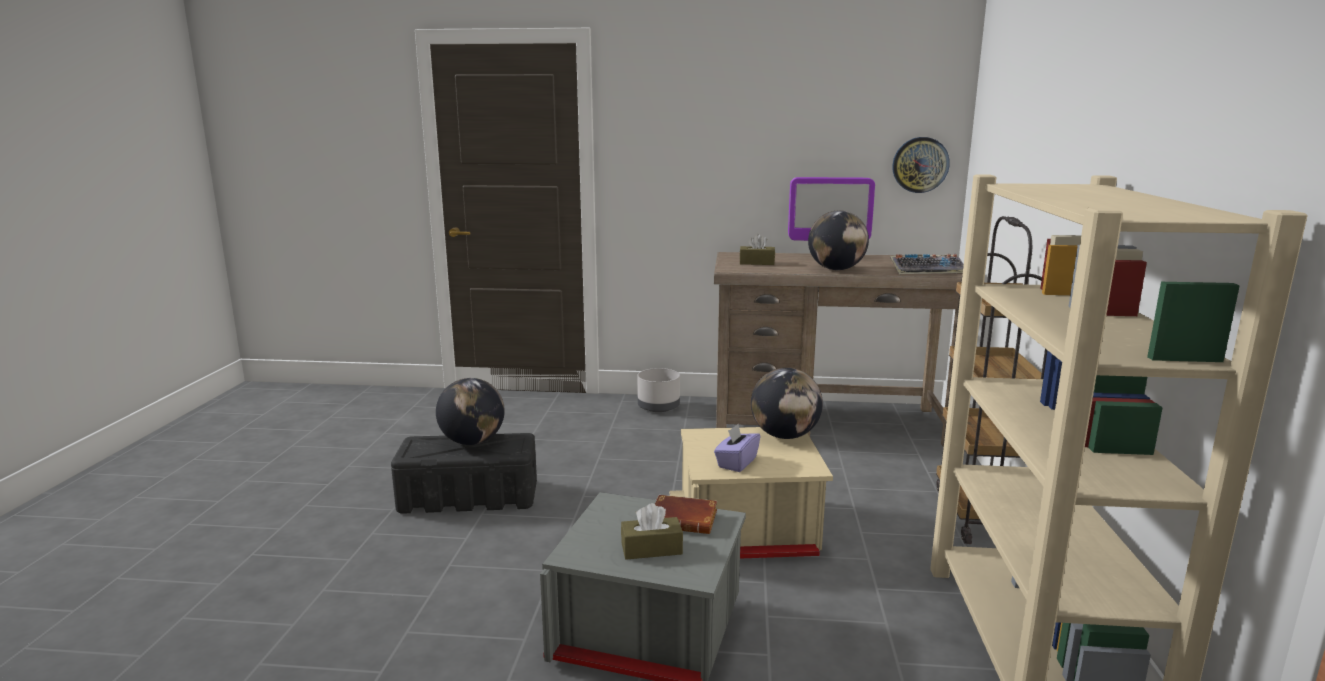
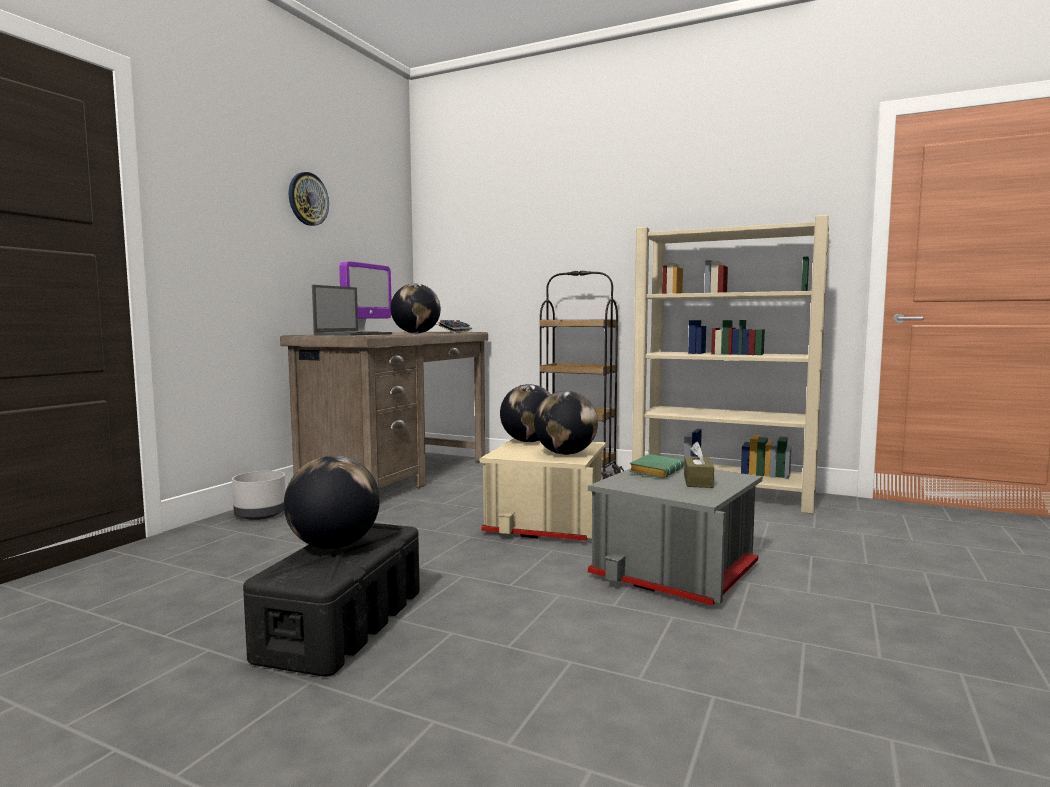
camera: 70 degrees left, 10 degrees down
brown book [655,495,717,534] -> green book [629,454,684,478]
purple tissue box [714,424,760,472] -> globe [534,391,598,455]
brown tissue box [740,234,775,265] -> laptop [312,285,392,336]
wall clock [892,137,950,193] -> wall clock moved to [289,172,329,226]

